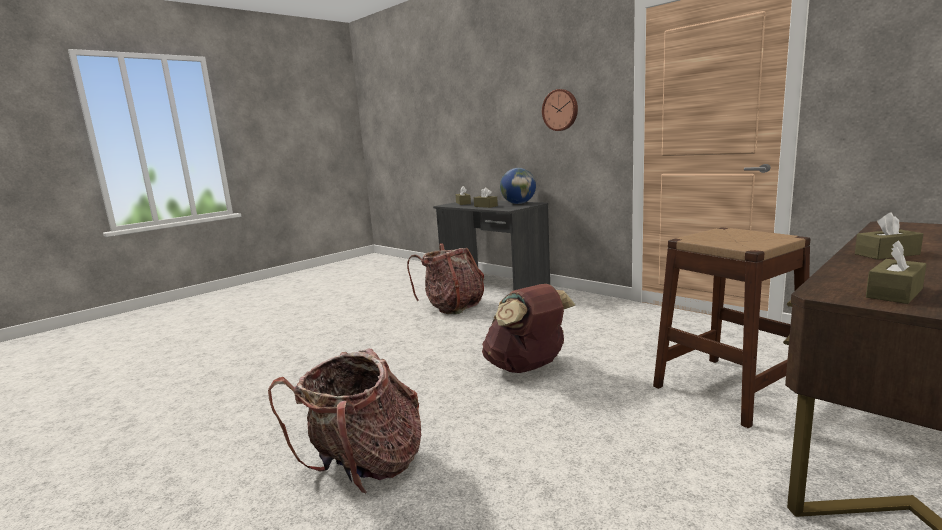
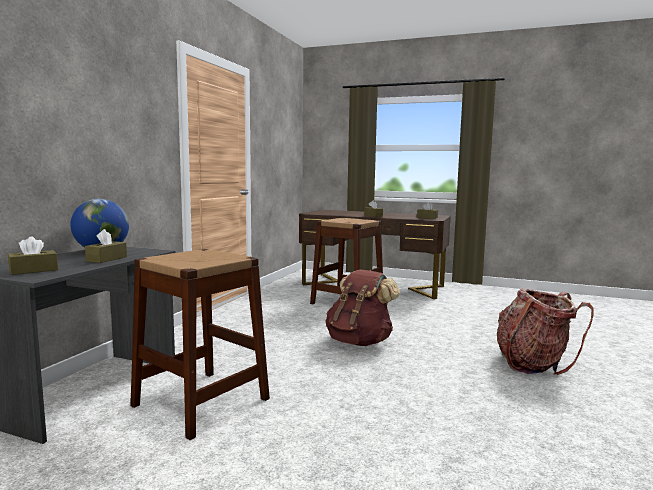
camera: 115 degrees left, 5 degrees down
backpack [407,243,484,314] -> brown stool [130,249,270,440]
wall clock [542,89,578,131] -> none

